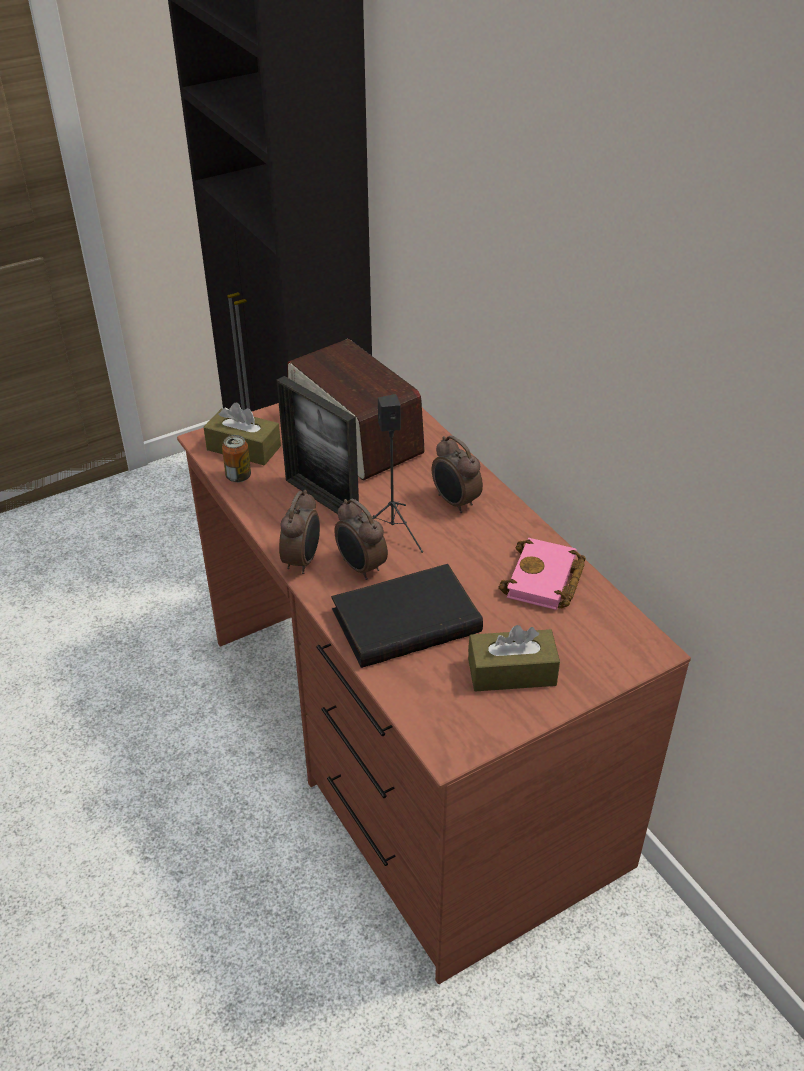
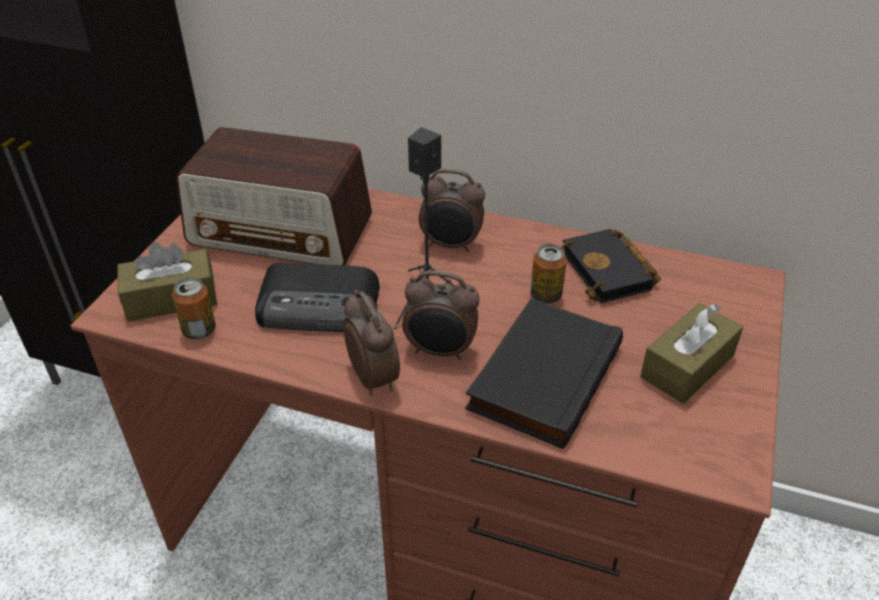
camera: 40 degrees left, 0 degrees up
picture frame [276,376,359,514] -> radio [255,263,380,332]
pink book [499,538,586,610] -> black book [561,229,661,303]
none -> can [530,244,567,304]

